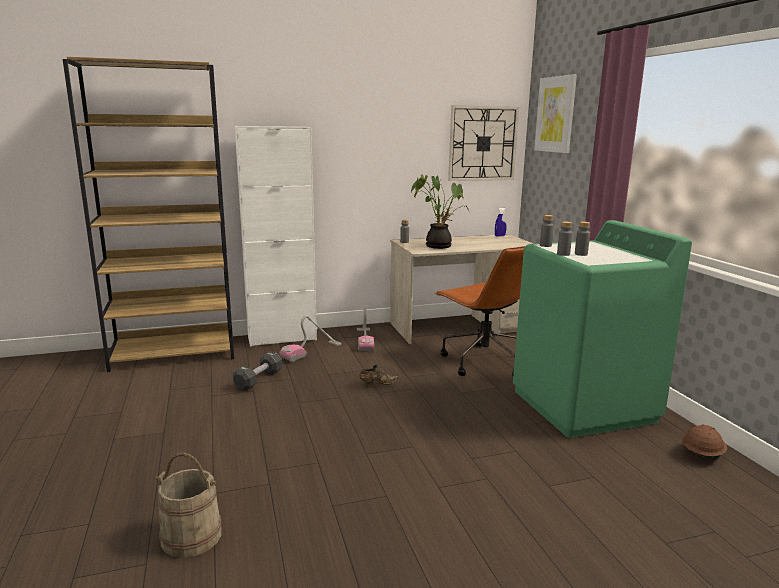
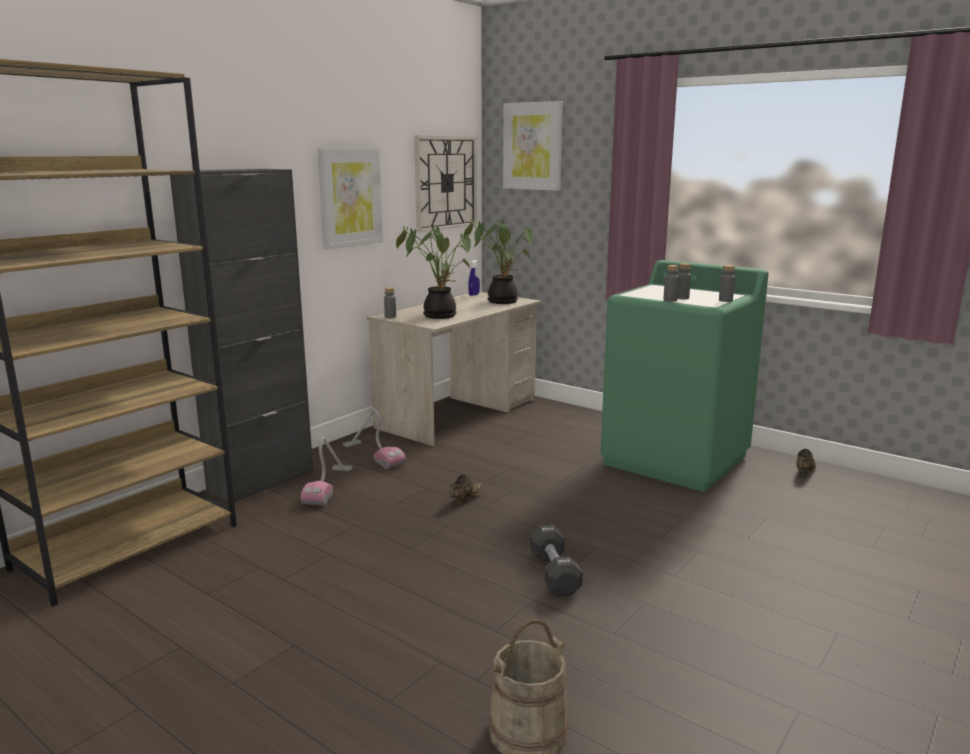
camera: 35 degrees left, 0 degrees up
black dumbbell [233,351,282,391] -> black dumbbell moved to [530,525,583,596]
white cabinet [235,126,317,347] -> black cabinet [170,169,313,503]
brown office chair [435,243,538,376] -> none
grey bottle [540,215,554,247] -> grey bottle moved to [719,265,735,302]
brown hard hat [682,425,727,460] -> brown shoe [796,449,816,477]
none -> picture [318,148,383,250]
none -> potted plant [464,219,533,304]

